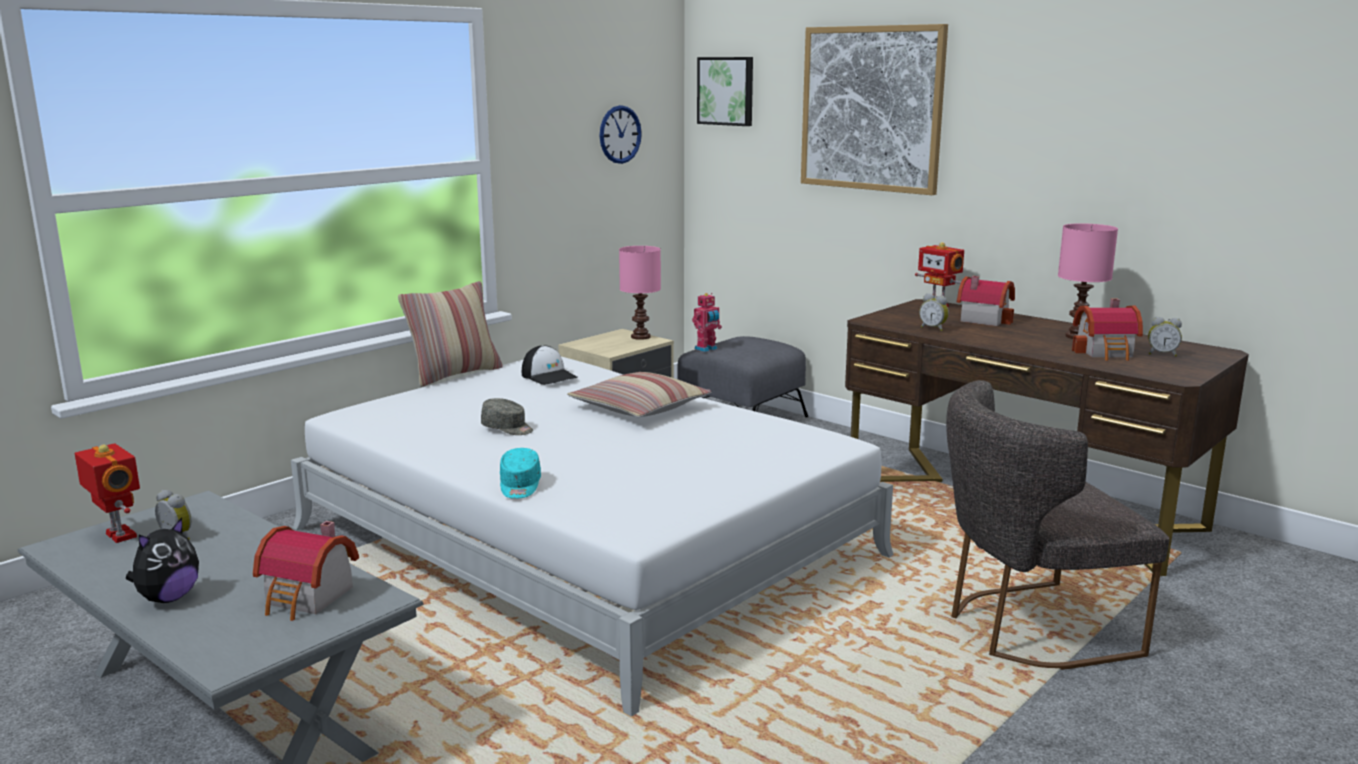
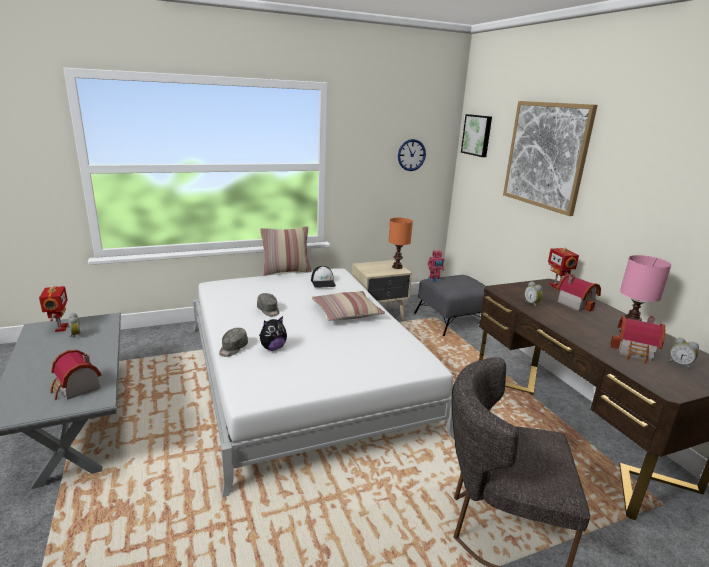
camera: 25 degrees right, 5 degrees up
plush toy [126,518,199,603] -> plush toy moved to [259,316,287,350]
turquoise cap [500,448,541,499] -> grey cap [219,328,248,357]
pink table lamp [619,246,661,340] -> orange table lamp [388,218,413,269]

